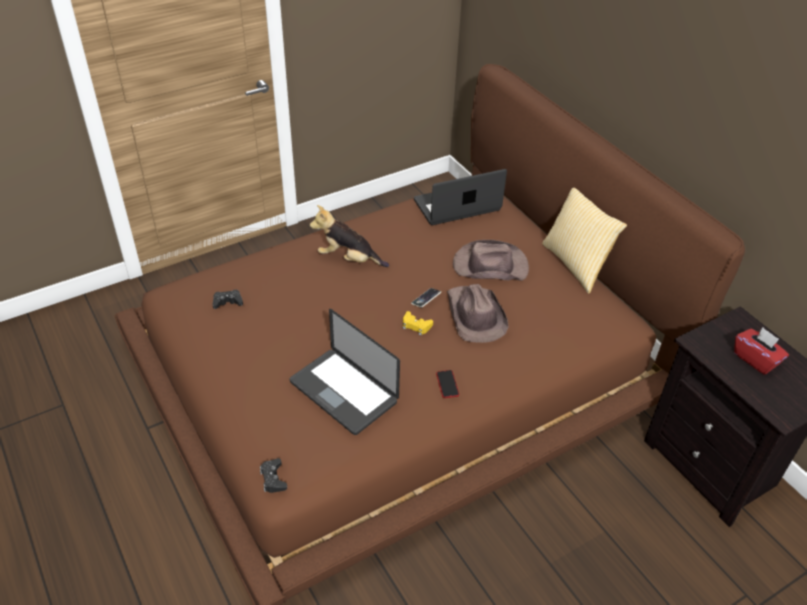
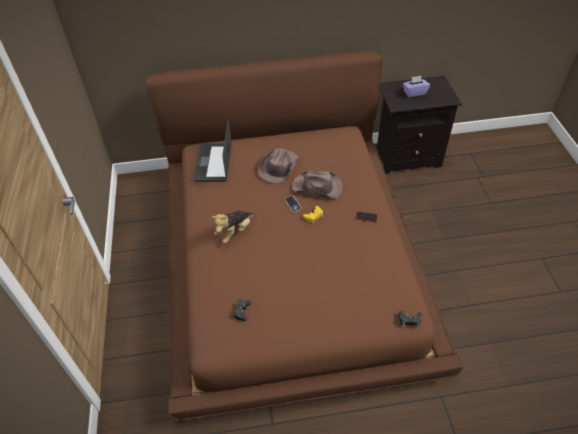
camera: 65 degrees left, 5 degrees up
laptop [290,309,400,435] -> none
pillow [542,188,627,294] -> none
red tissue box [734,327,789,375] -> purple tissue box [403,76,430,97]

